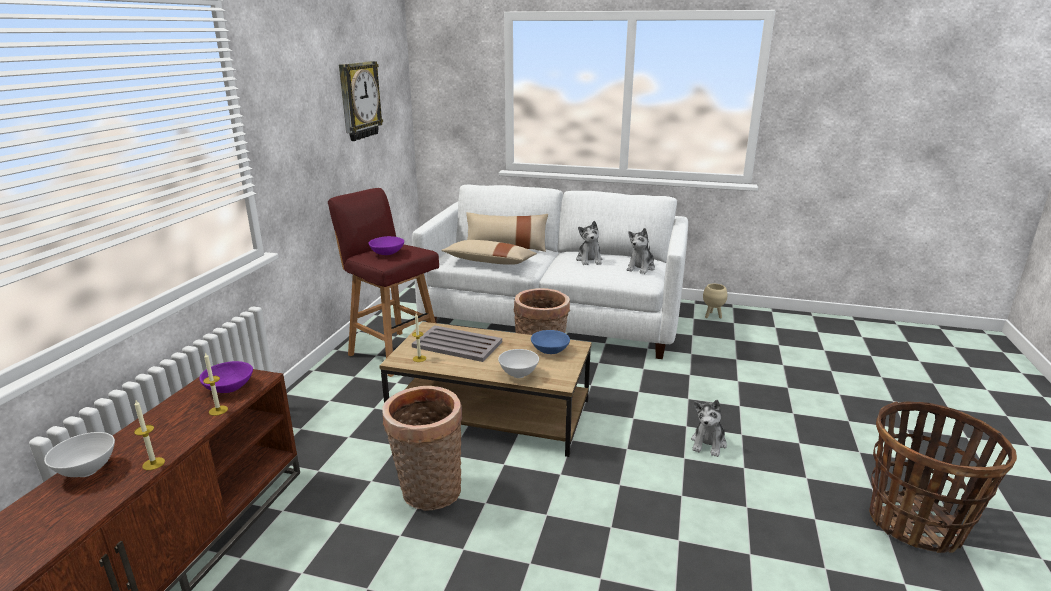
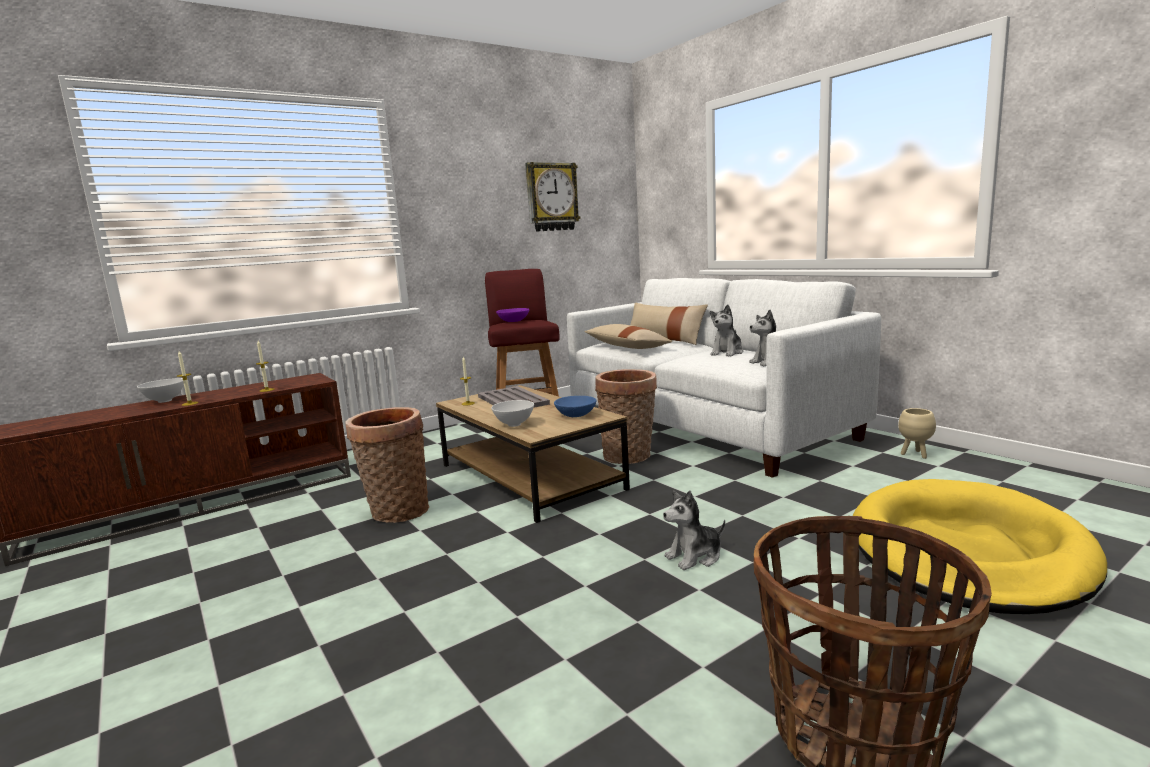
camera: 40 degrees right, 10 degrees down
purple bowl [199,361,253,393] -> none
none -> yellow dog bed [853,479,1107,614]

